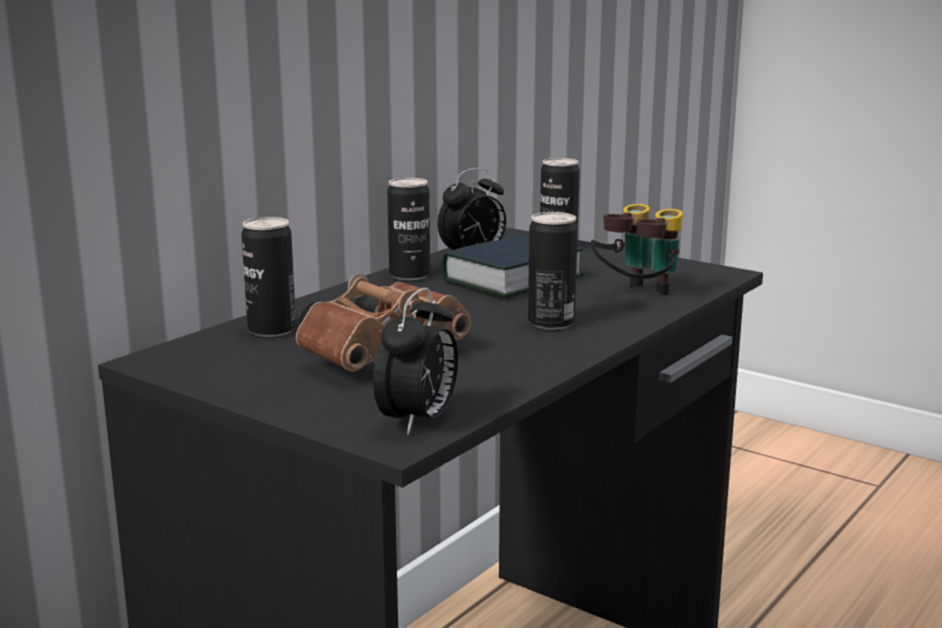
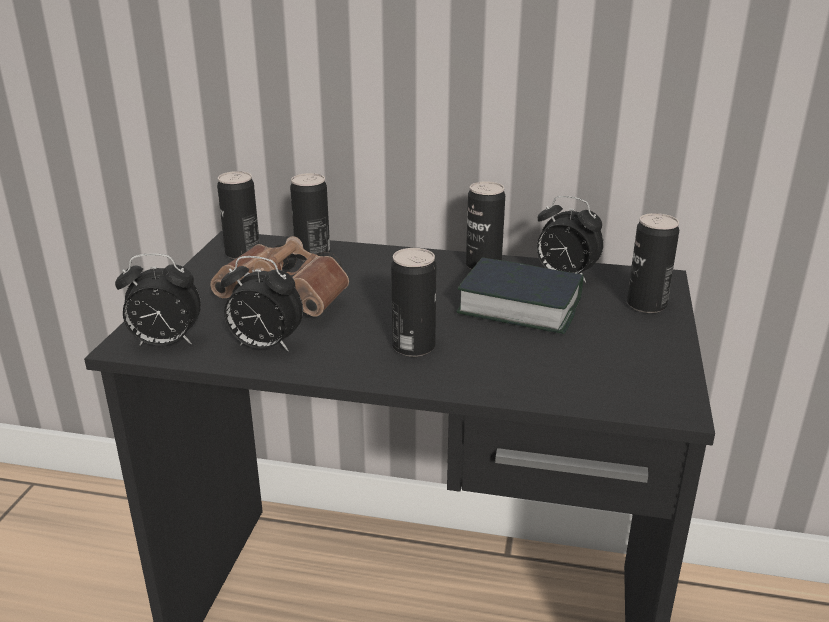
camera: 65 degrees right, 10 degrees up
binoculars [591,204,683,295] -> none
none -> can [217,171,260,259]
none -> alarm clock [221,256,303,352]

